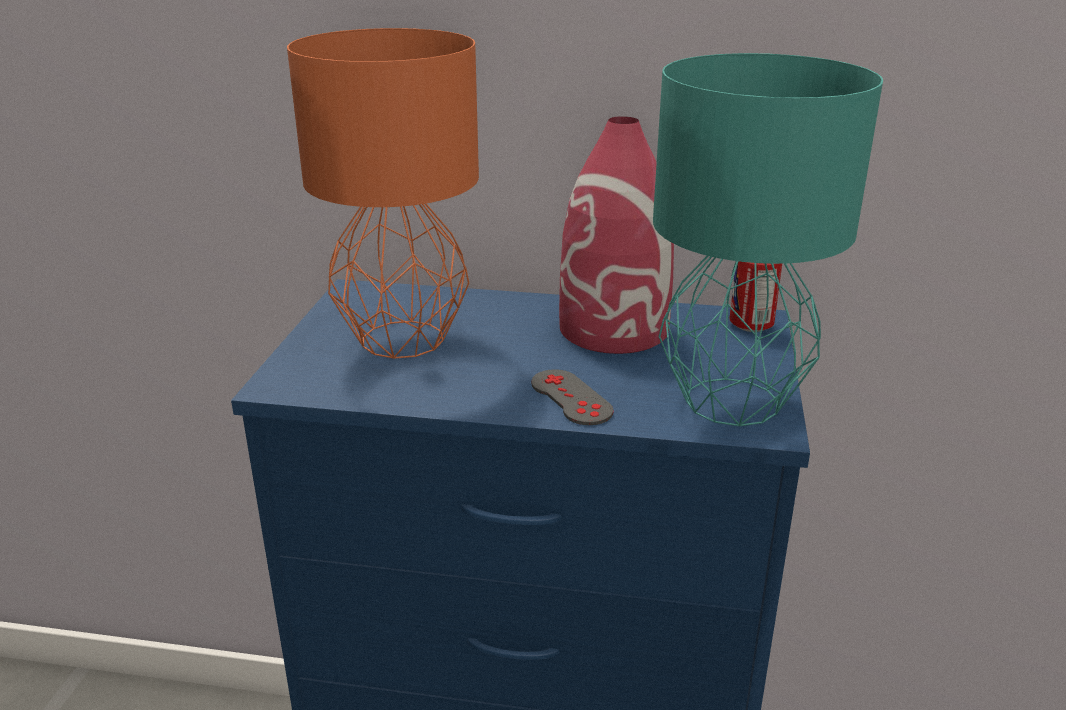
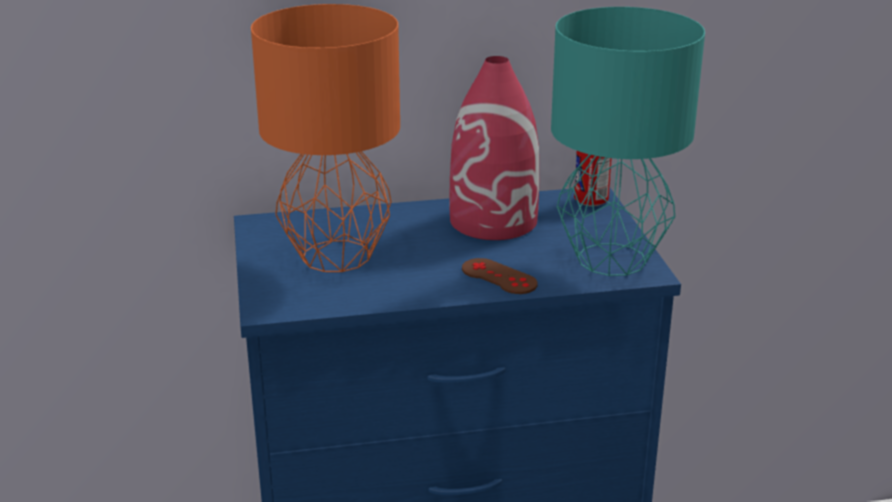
camera: 20 degrees left, 0 degrees up
grey game controller [531,369,614,425] -> brown game controller [462,258,538,294]

